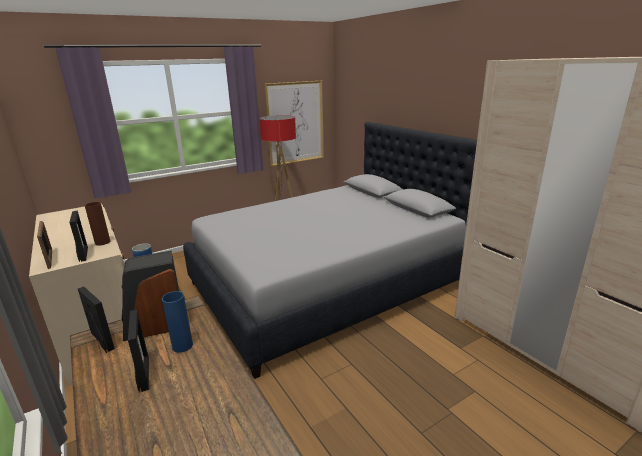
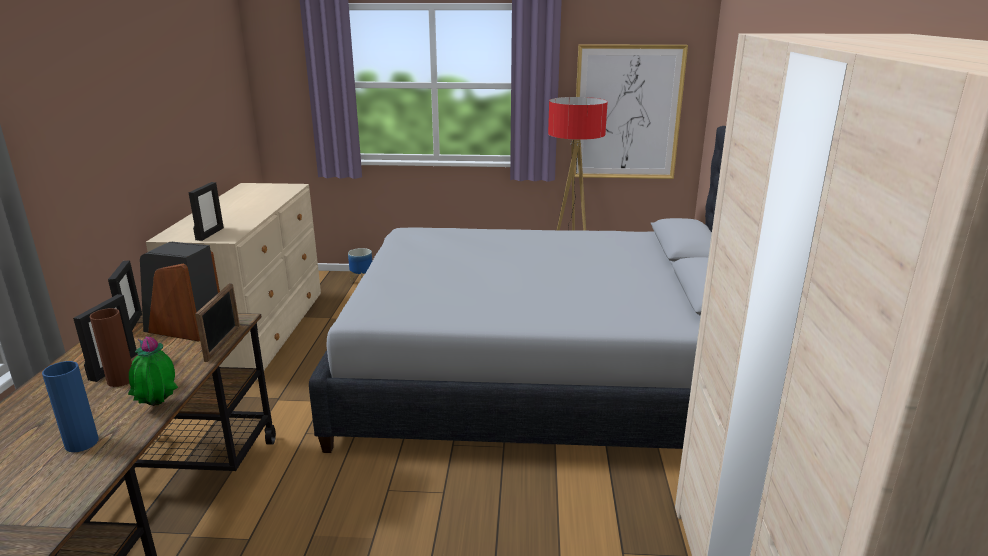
camera: 35 degrees right, 0 degrees up
picture frame [37,221,52,269] -> picture frame moved to [195,283,240,362]
brown vase [85,202,110,245] -> brown vase moved to [89,308,132,387]
blue vase [162,291,193,353] -> blue vase moved to [42,361,99,452]
none -> potted plant [128,336,178,406]

